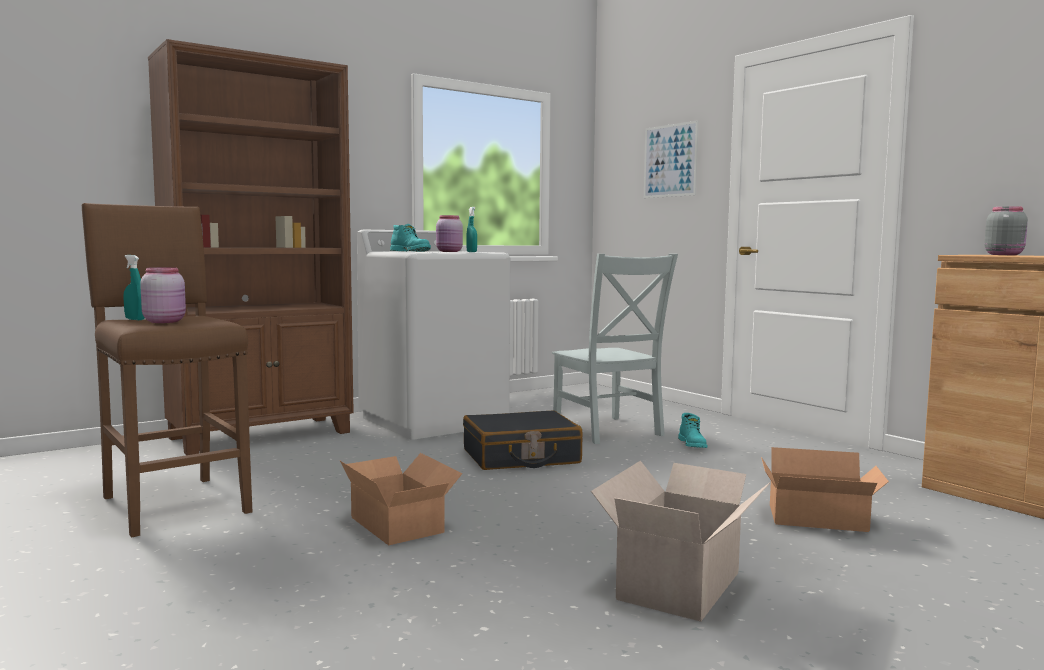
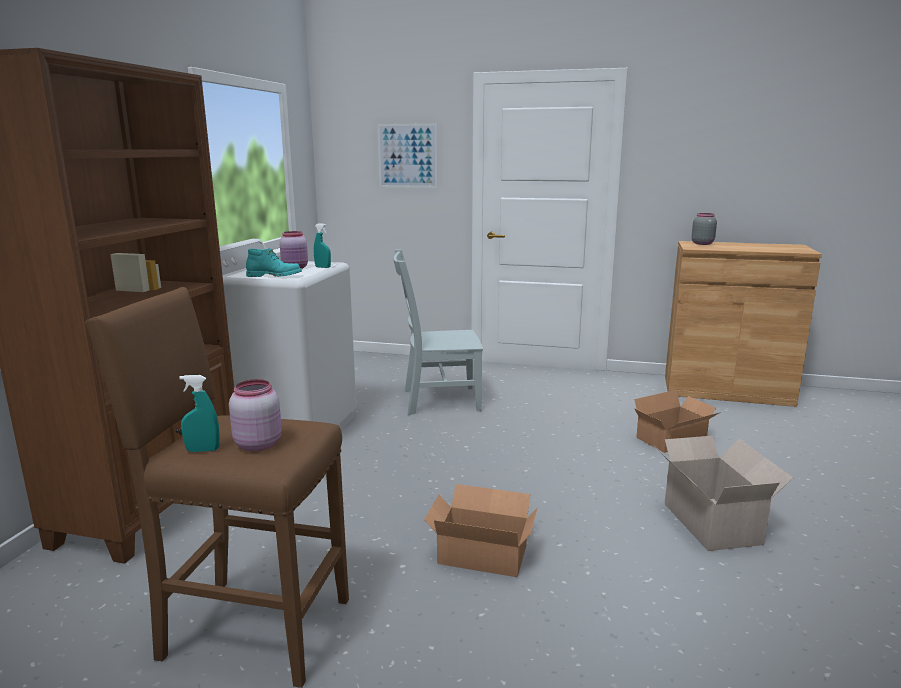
camera: 40 degrees left, 10 degrees up
black suitcase [463,411,582,470] -> none
grey chair [552,254,678,444] -> grey chair turned 150 degrees clockwise [393,249,483,415]
turquoise boot [678,413,708,448] -> none

